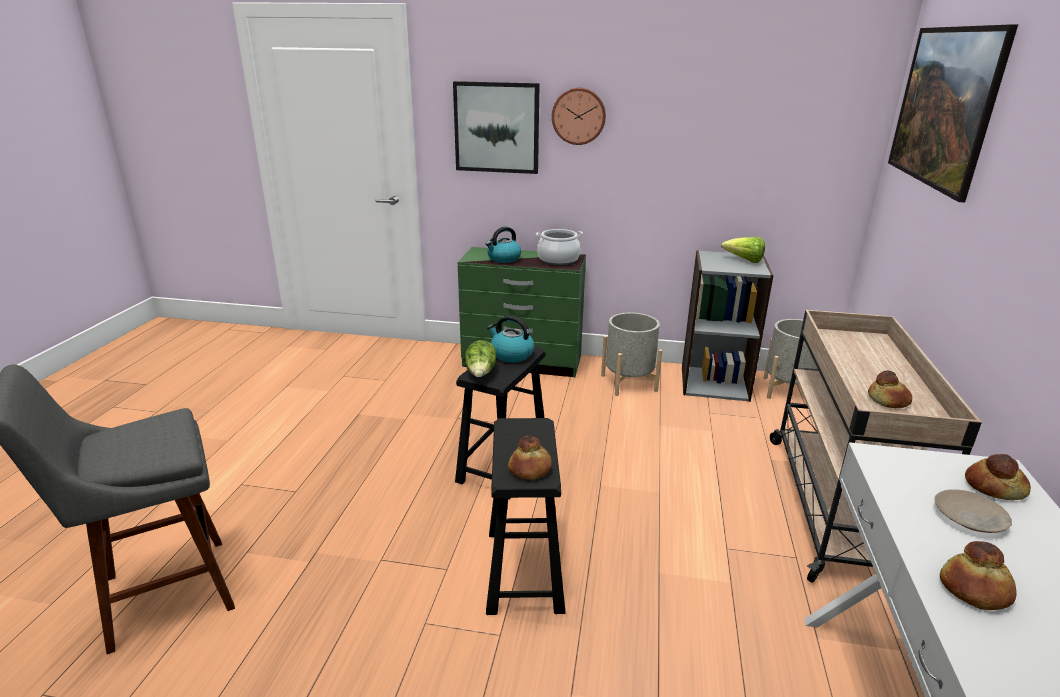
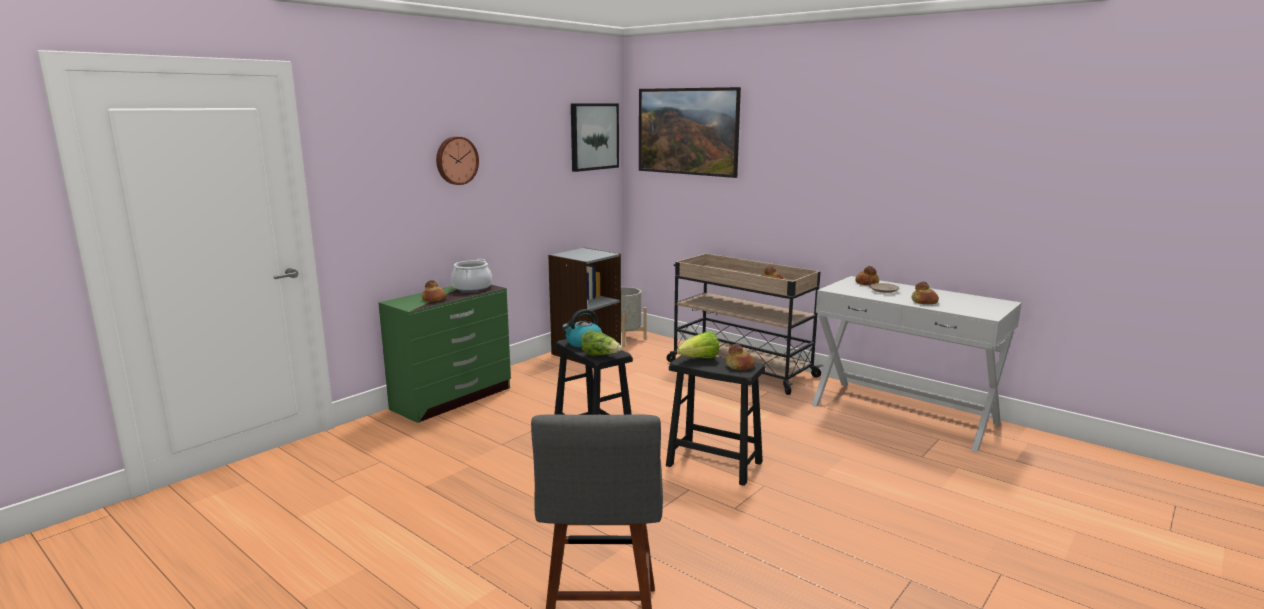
camera: 60 degrees left, 10 degrees down
picture [453,81,540,174] -> picture moved to [571,103,619,172]
kettle [486,227,521,263] -> bread [422,280,447,302]
grey planter [601,312,662,396] -> none
lettuce [721,237,765,263] -> lettuce moved to [677,331,720,359]

